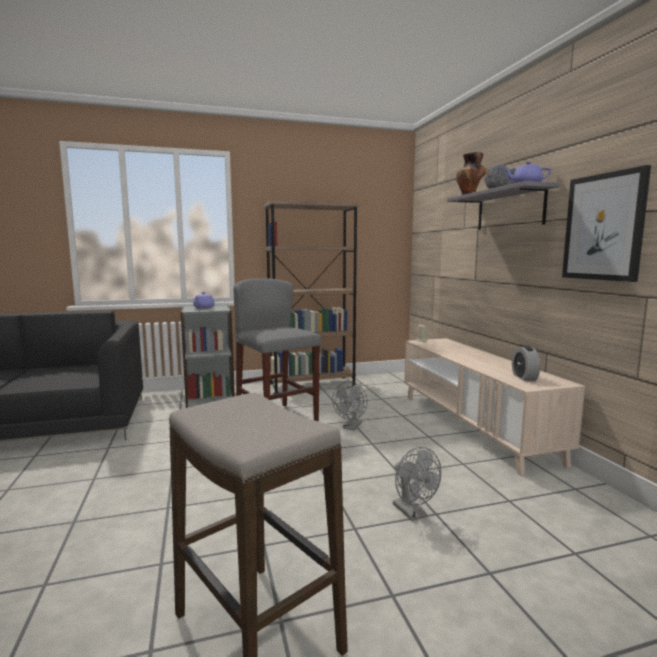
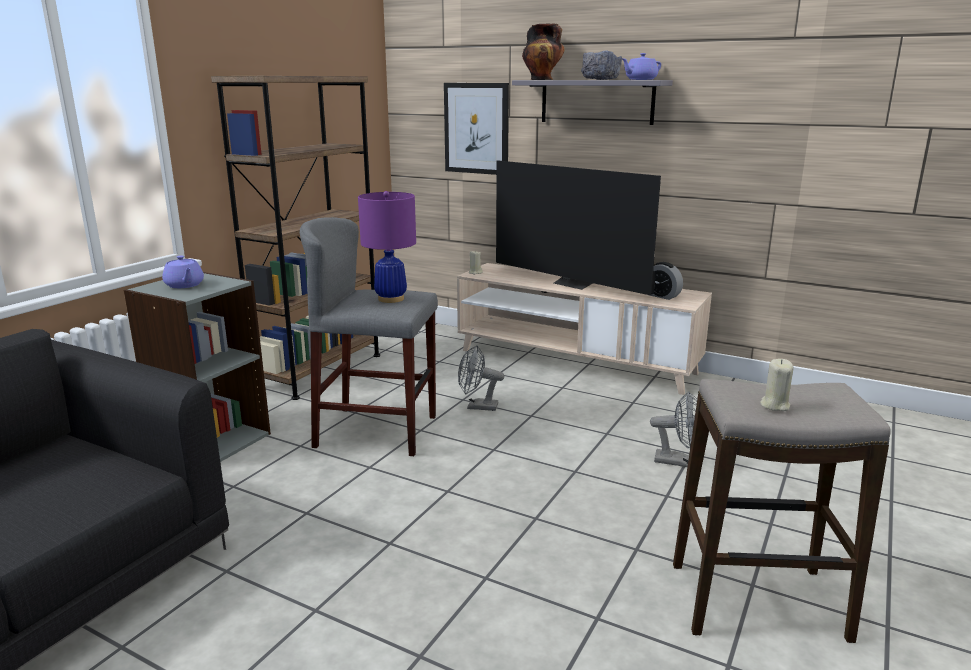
camera: 45 degrees left, 10 degrees up
grey fan [332,382,368,430] -> grey fan turned 120 degrees clockwise [458,345,504,411]
picture [562,165,651,282] -> picture moved to [444,83,509,175]
none -> purple table lamp [358,191,416,303]
none -> television [496,160,661,295]
none -> beige candle [760,359,793,411]

